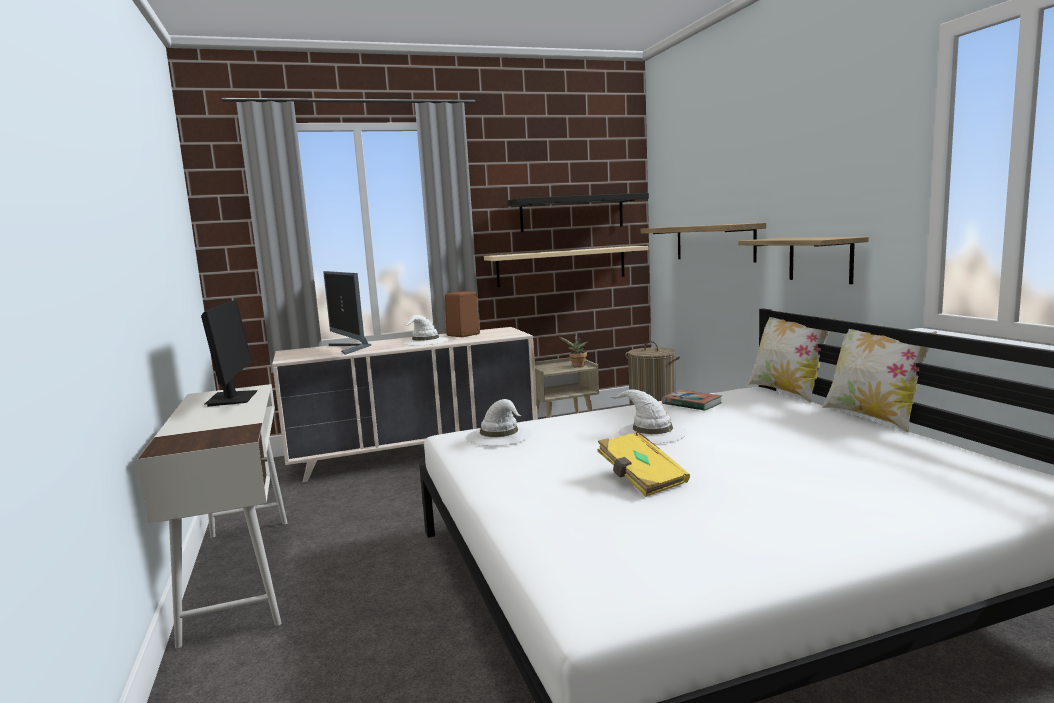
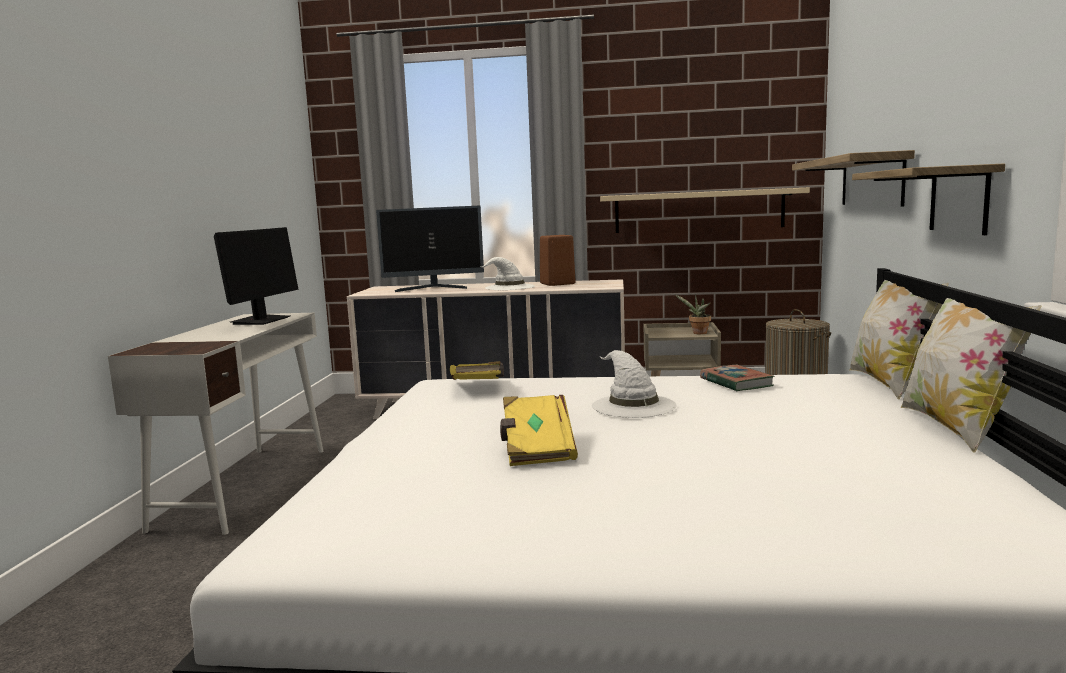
camera: 25 degrees right, 0 degrees up
monitor [323,271,371,355] -> monitor turned 90 degrees counterclockwise [376,206,484,292]
white hat [466,399,532,446] -> yellow book [450,361,504,380]
black shelf [508,193,649,232] -> none

